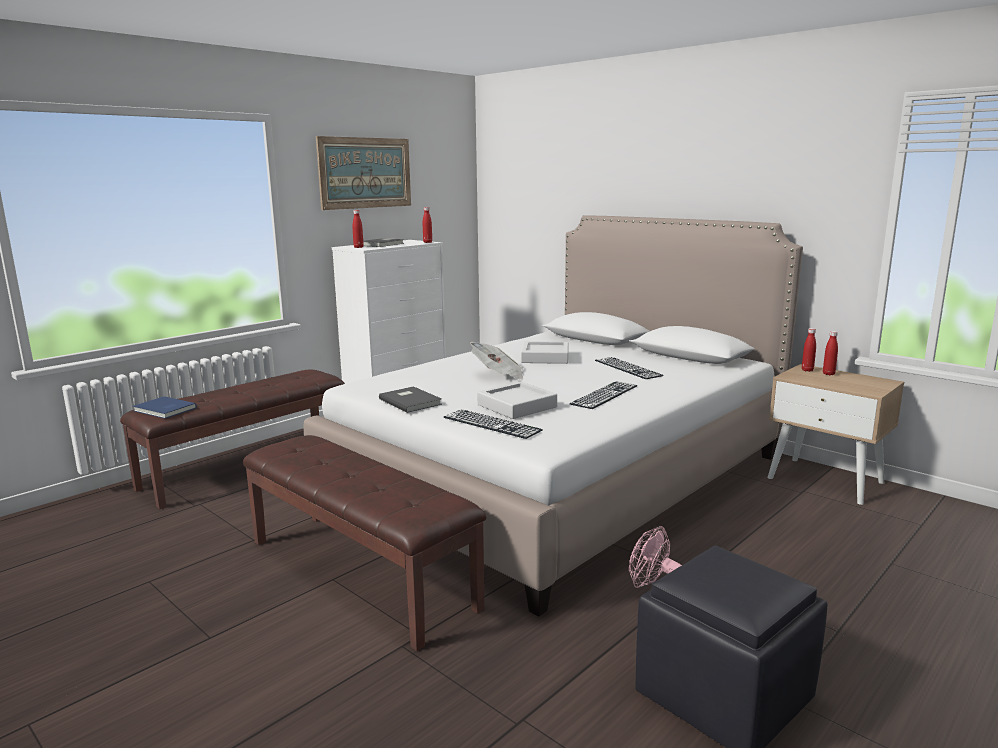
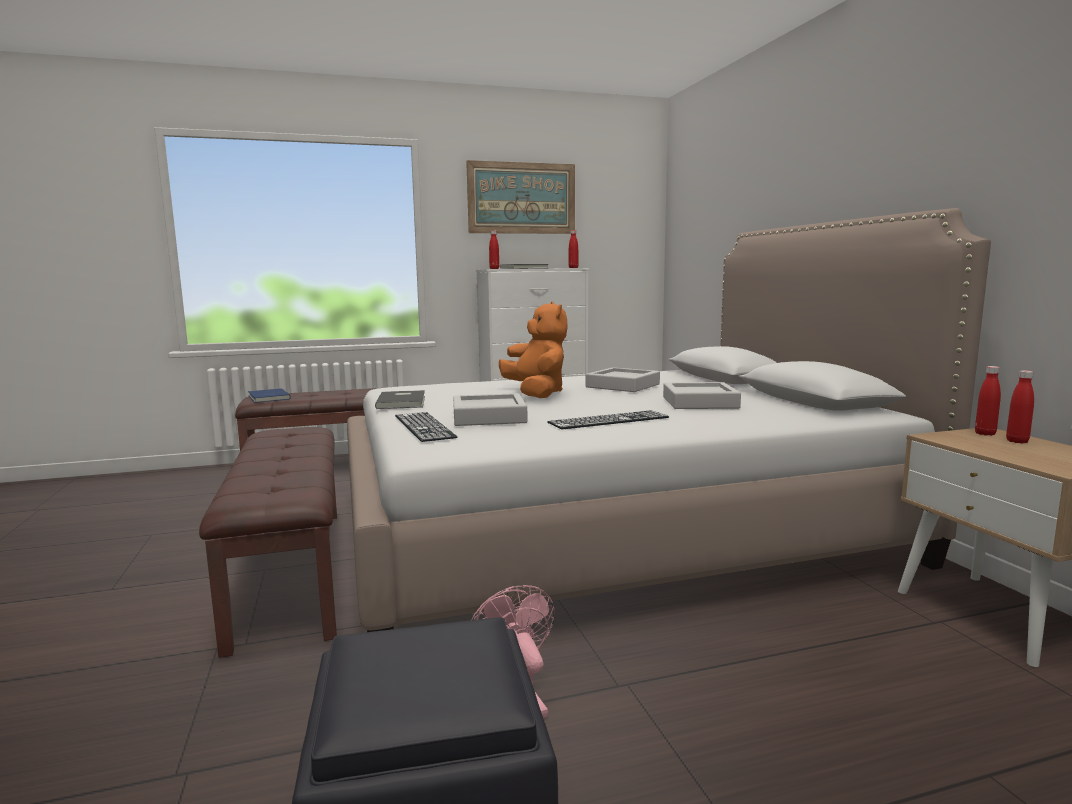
camera: 30 degrees right, 5 degrees down
newspaper [470,342,523,380] -> orange plush toy [499,301,568,398]
keyboard [595,357,664,379] -> grey tray [663,382,741,409]

